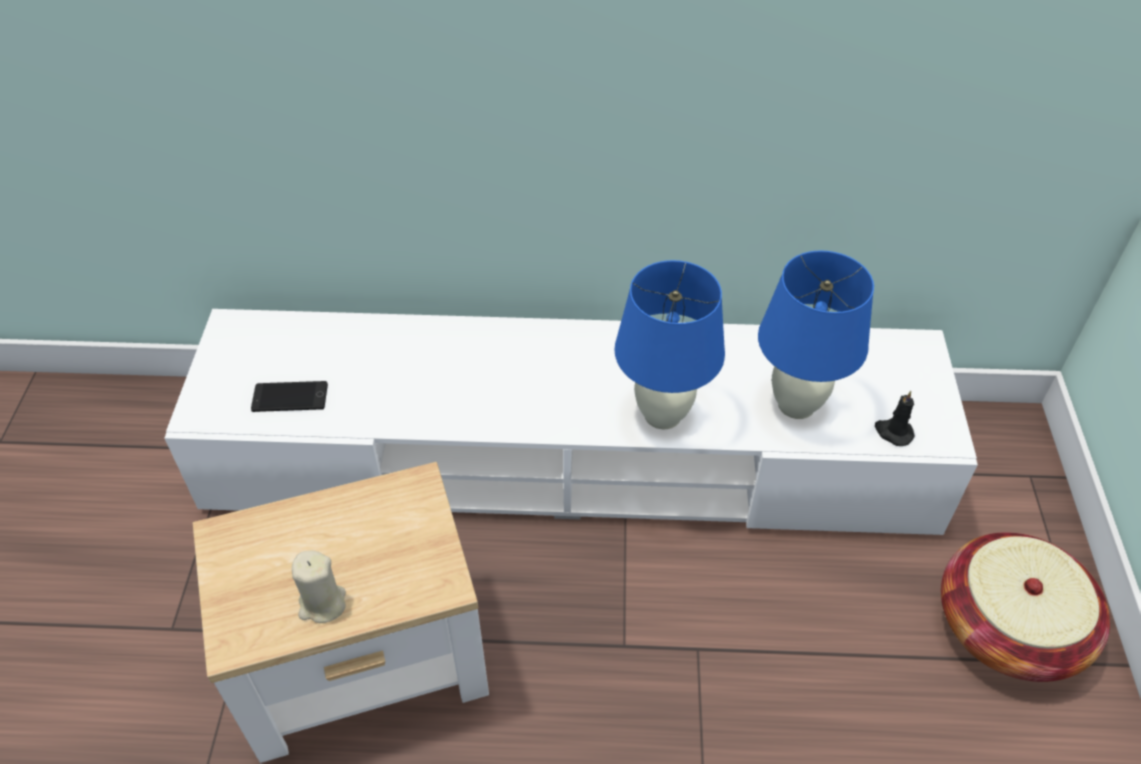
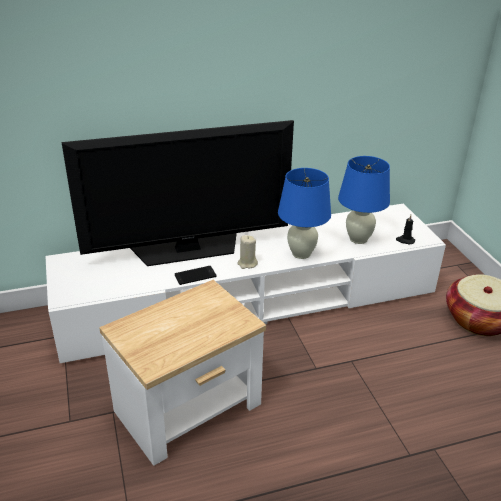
camera: 20 degrees left, 15 degrees down
phone [251,381,328,412] -> phone moved to [175,266,216,285]
beige candle [292,550,346,623] -> beige candle moved to [237,235,258,269]
none -> television [62,120,294,266]

